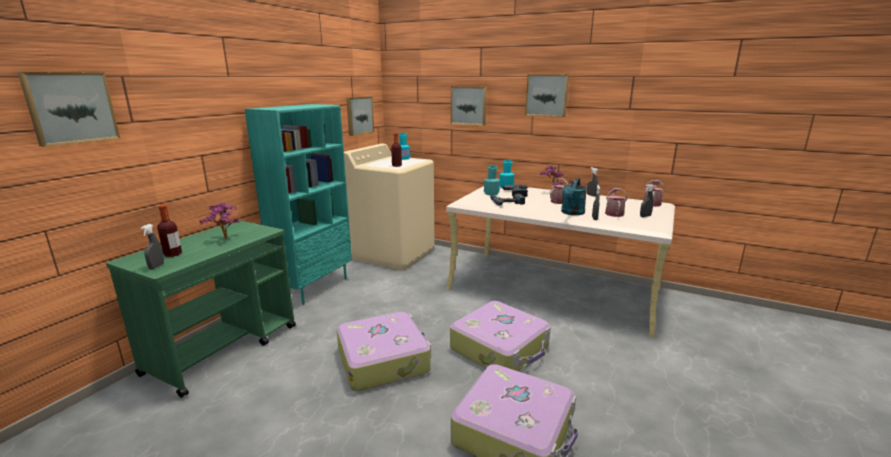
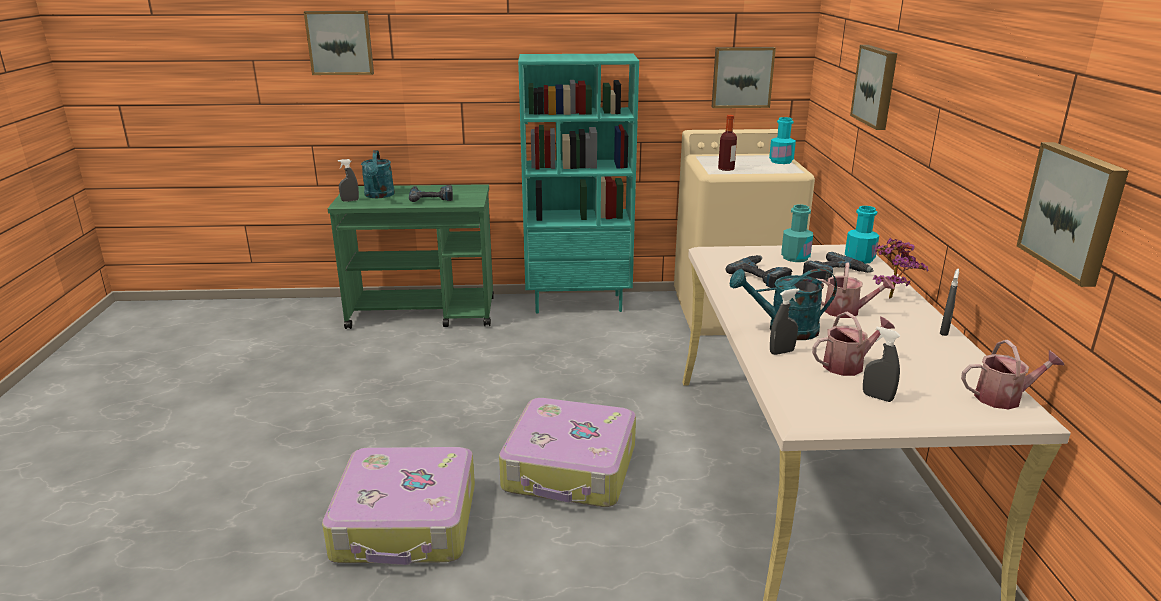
camera: 60 degrees right, 5 degrees up
bottle [157,205,182,257] -> turquoise watering can [361,150,395,198]
potted plant [200,202,240,239] -> power drill [409,185,453,202]
suitcase [337,312,431,391] -> none
picture [525,74,569,117] -> picture moved to [1017,142,1129,287]

